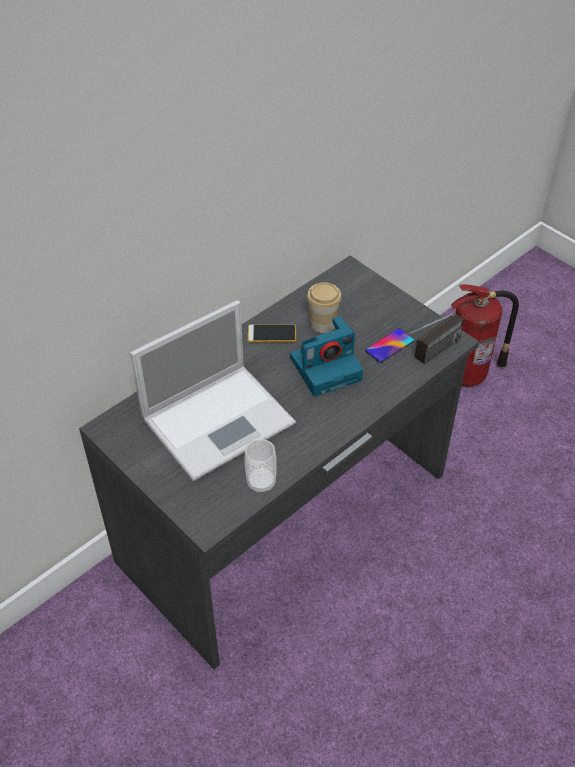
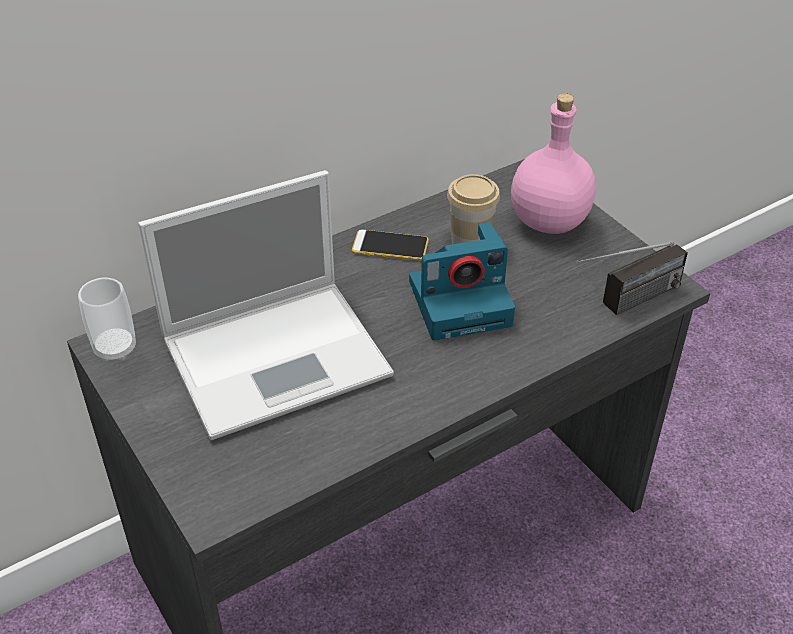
camera: 10 degrees right, 5 degrees down
cup [245,439,277,493] -> cup moved to [78,277,136,362]
phone [365,328,414,363] -> none
fire extinguisher [451,284,519,386] -> none
none -> pink bottle [511,94,596,234]

